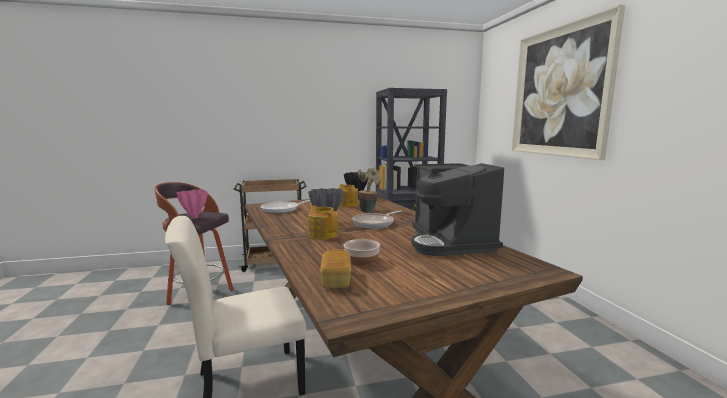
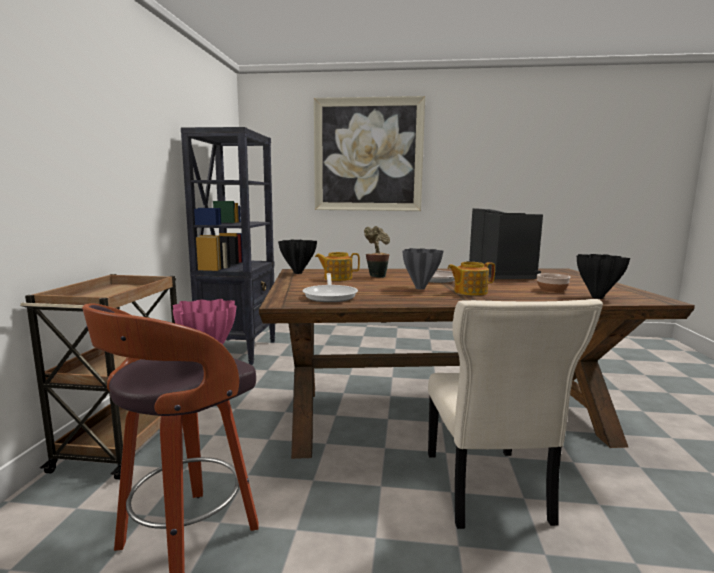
camera: 70 degrees left, 0 degrees up
bread [320,249,351,288] -> black vase [577,254,630,299]
coffee machine [411,163,504,256] -> coffee machine turned 105 degrees counterclockwise [466,208,543,279]

